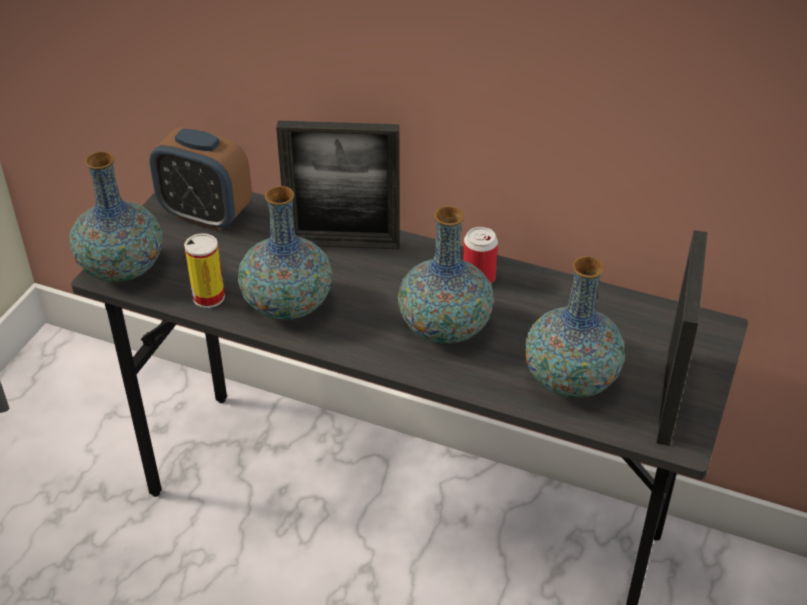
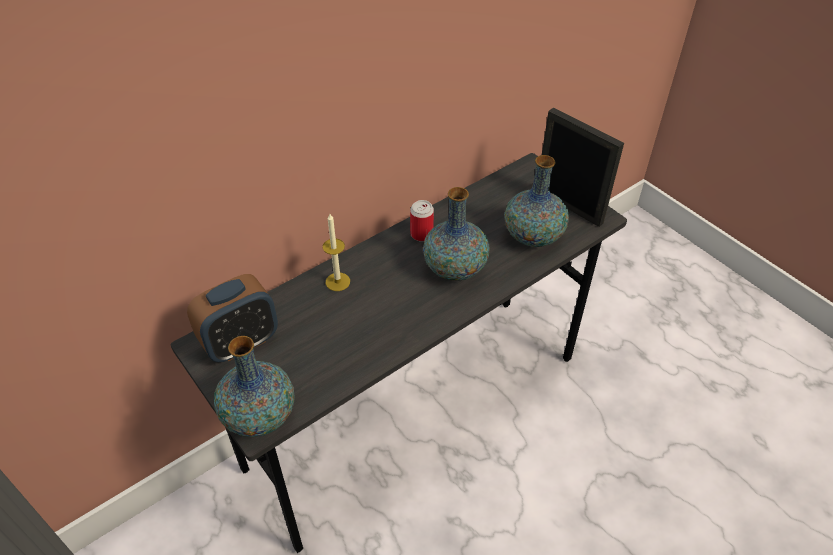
camera: 60 degrees left, 5 degrees up
can [184,233,225,308] -> none
vase [238,186,332,320] -> none
picture frame [276,121,400,249] -> candle [323,214,350,291]

